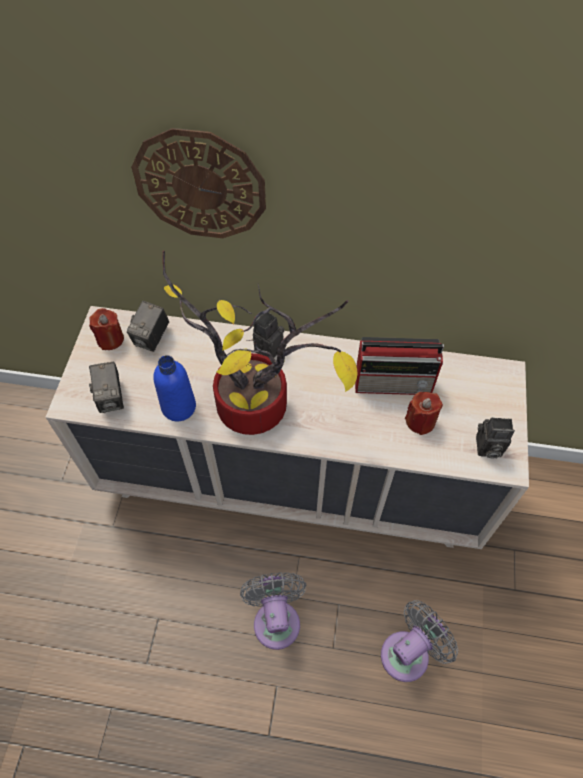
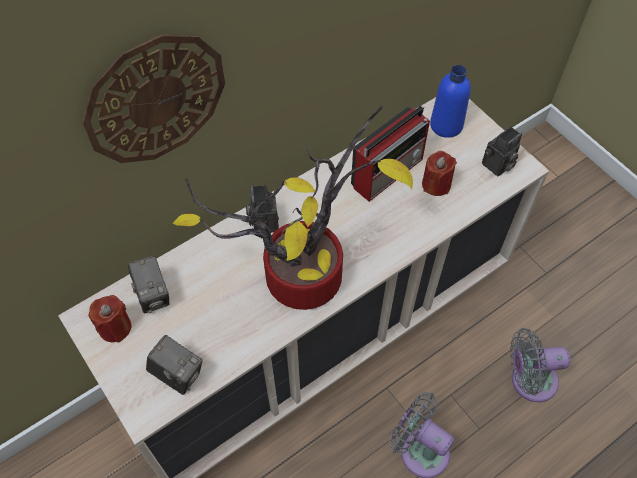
camera: 45 degrees left, 0 degrees up
blue bottle [153,355,196,422] -> blue bottle moved to [430,65,471,138]
grey fan [381,600,458,682] -> grey fan turned 105 degrees counterclockwise [510,328,570,402]

